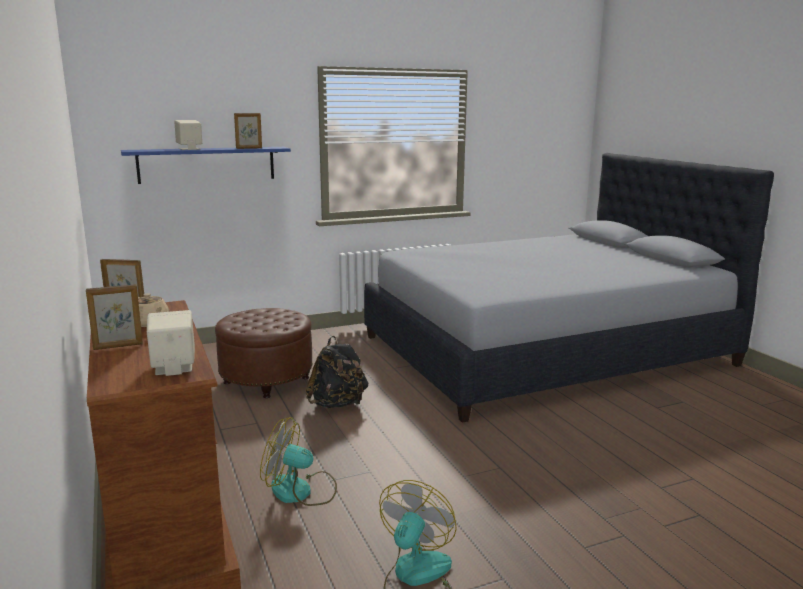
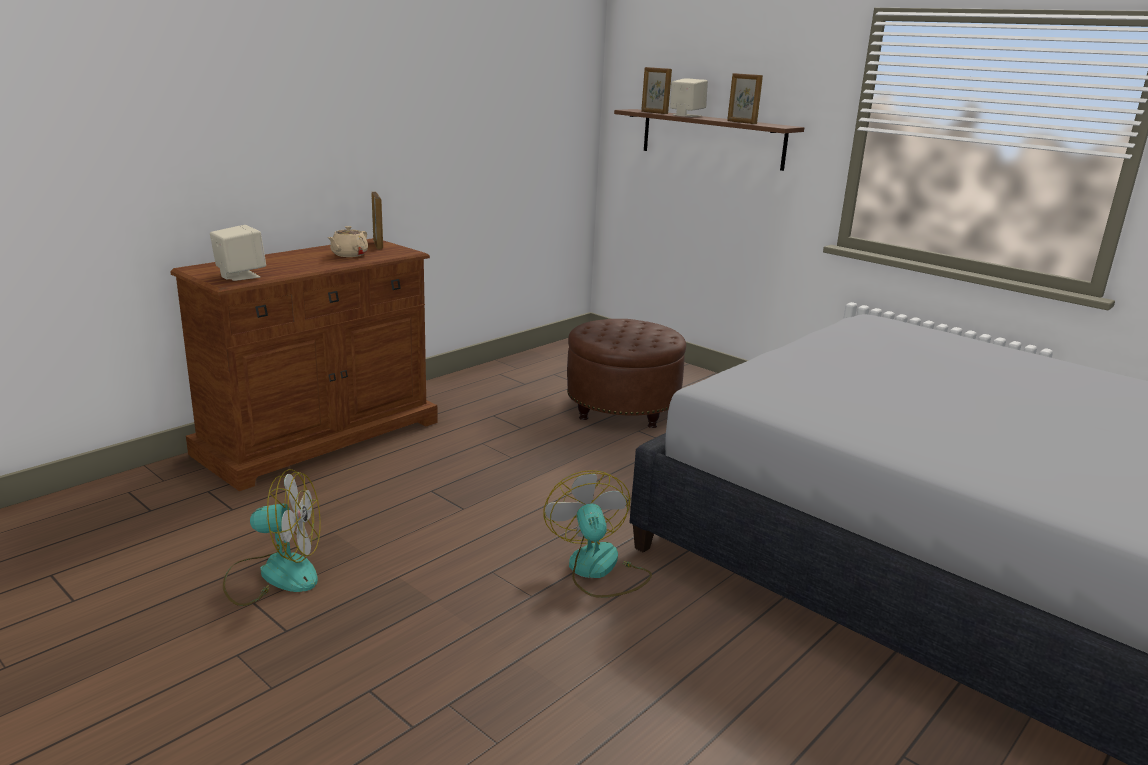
camera: 65 degrees right, 5 degrees up
picture frame [86,284,143,350] -> picture frame moved to [641,67,672,114]
blue shelf [121,147,291,184] -> brown shelf [614,109,804,171]
fan [260,417,337,506] -> fan moved to [543,470,652,598]
black backpack [305,336,368,409] -> none

